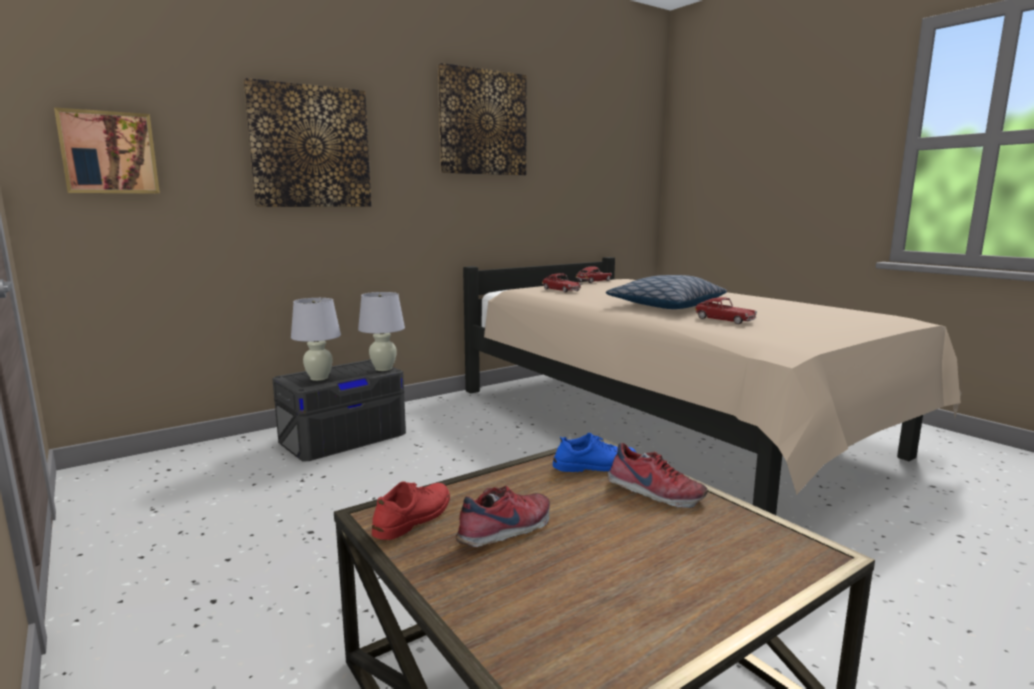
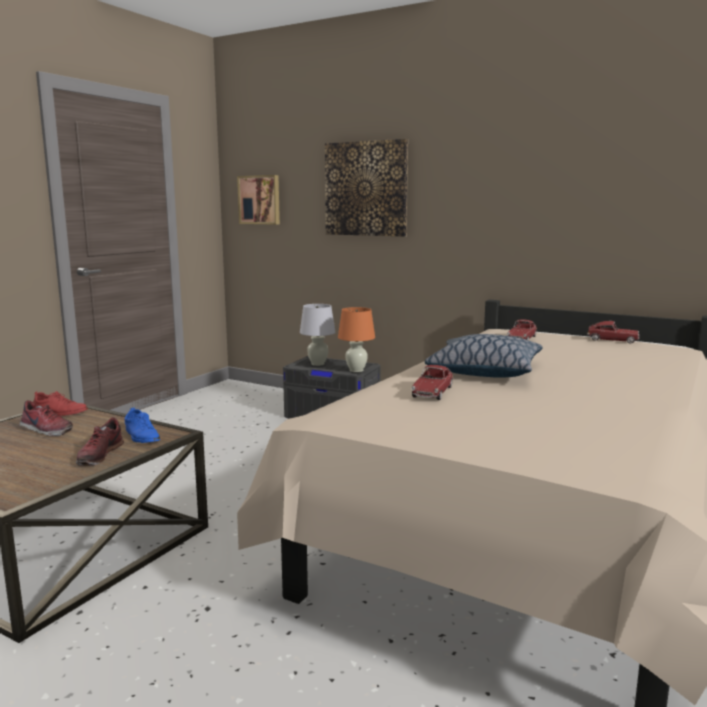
camera: 65 degrees right, 0 degrees up
white table lamp [358,292,405,371] -> orange table lamp [338,307,375,372]
picture [438,63,527,175] -> none

